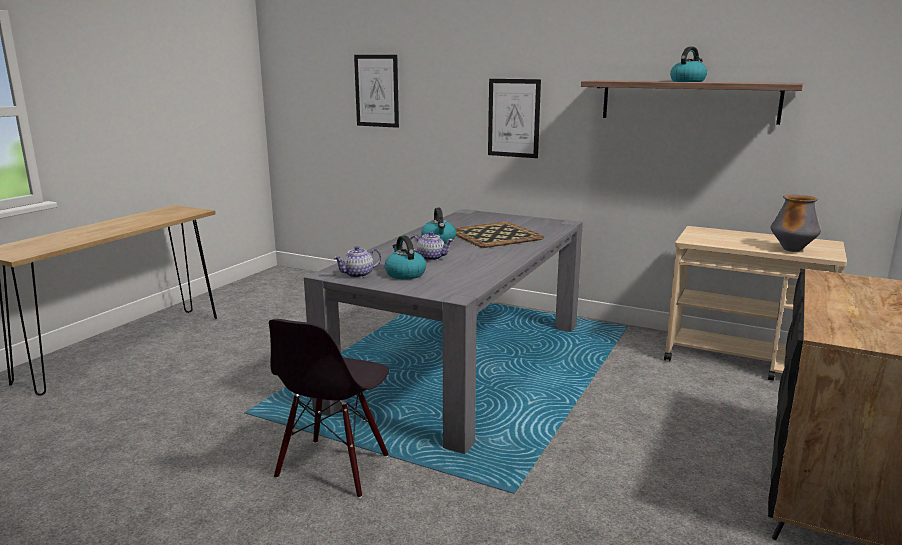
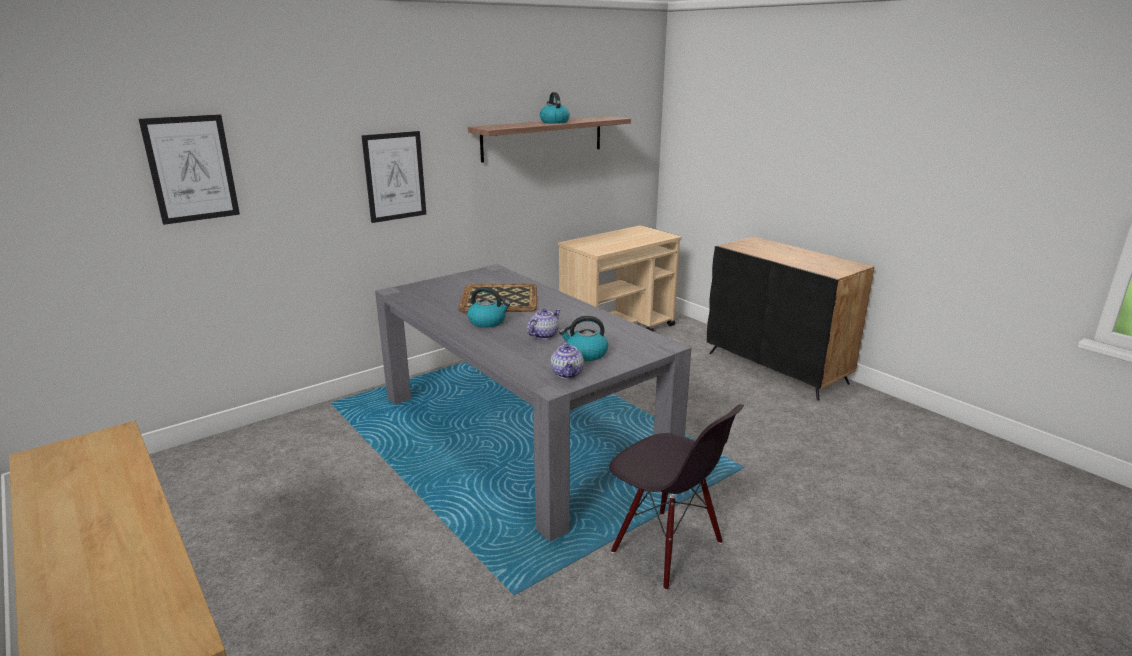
camera: 65 degrees left, 5 degrees up
vase [771,195,821,252] -> none

